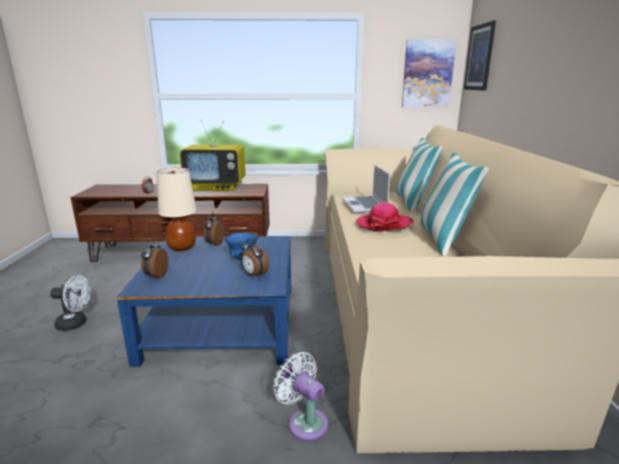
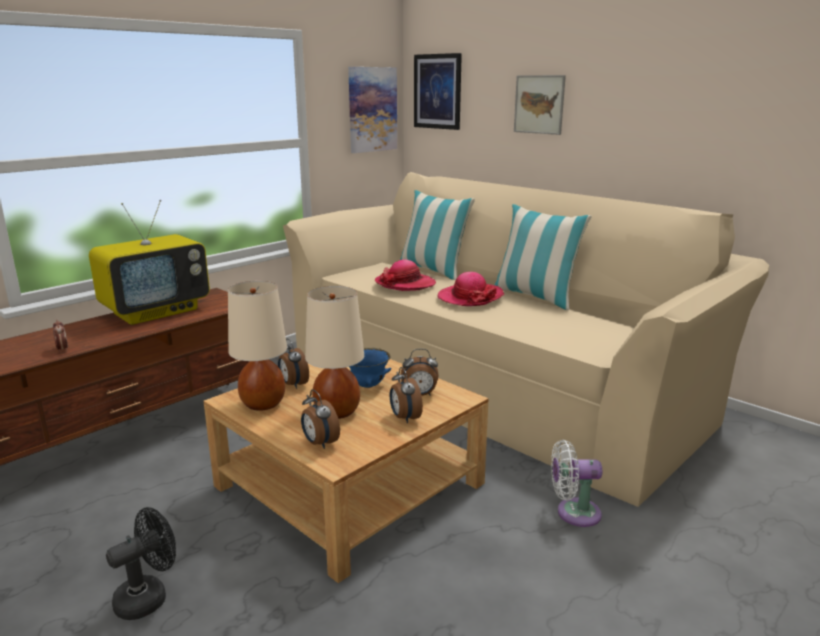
camera: 45 degrees left, 0 degrees up
white fan [50,275,91,331] -> black fan [106,507,176,620]
blue coffee table [117,236,291,367] -> beige coffee table [204,359,489,583]
laptop [342,165,390,213] -> hat [375,260,436,291]
none -> beige table lamp [305,286,364,419]
none -> alarm clock [390,367,423,423]
none -> picture [514,75,566,135]

